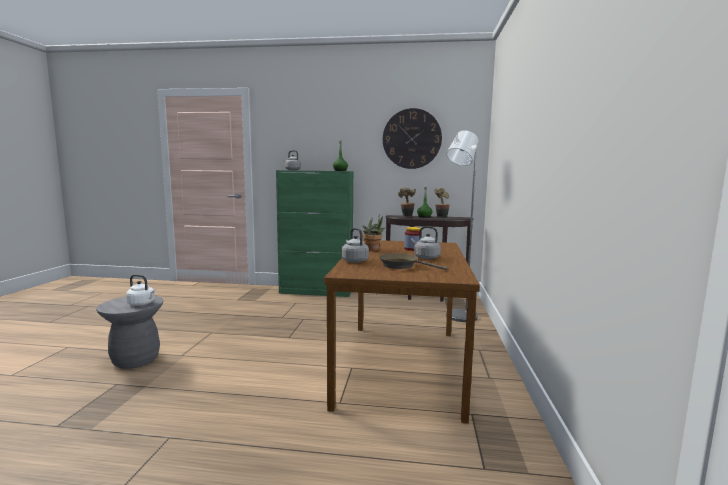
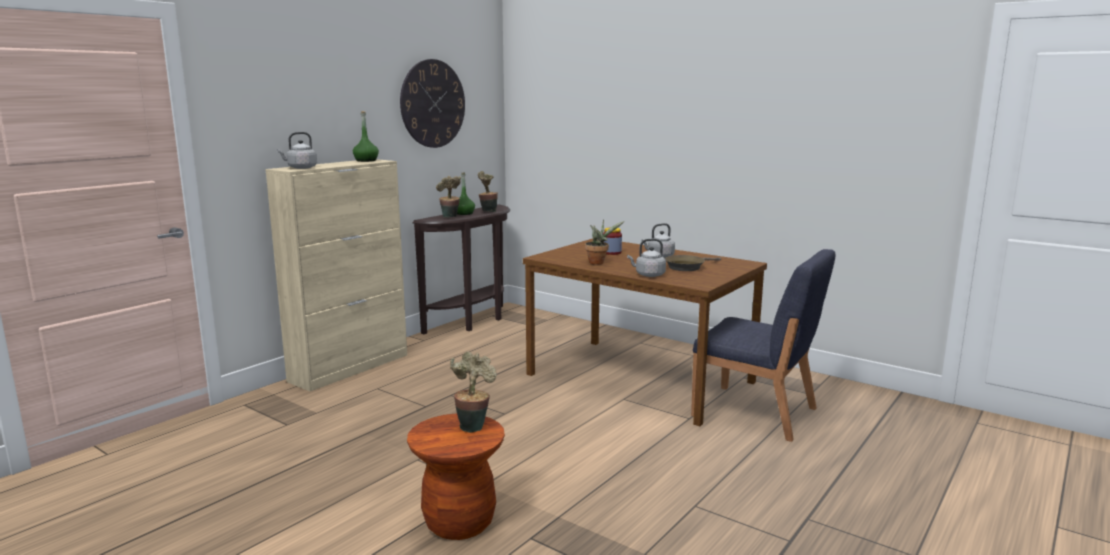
camera: 60 degrees left, 5 degrees up
grey stool [96,296,163,369] -> brown stool [407,413,505,540]
white kettle [126,274,156,306] -> potted plant [450,351,497,433]
green cabinet [276,170,353,297] -> beige cabinet [265,159,407,391]
grey floor lamp [446,130,479,322] -> none
none -> blue chair [691,249,836,442]

